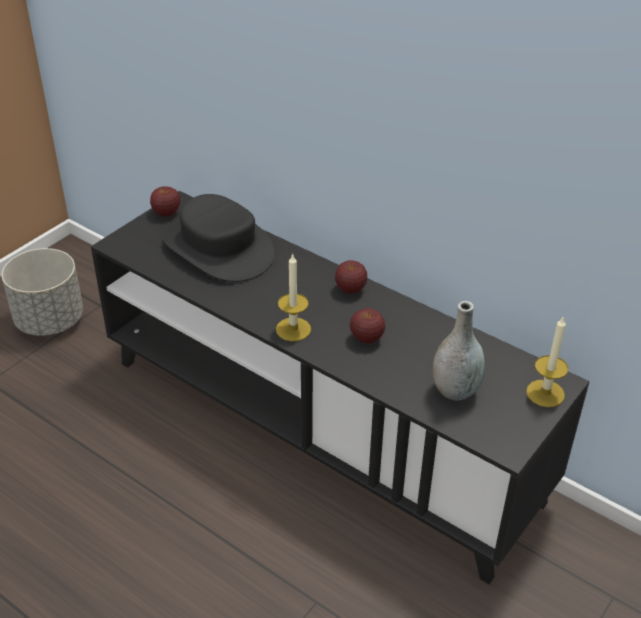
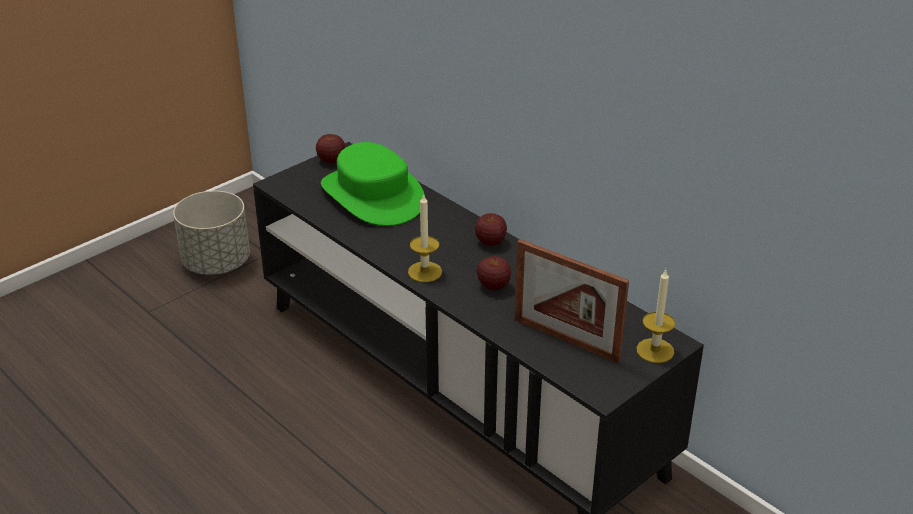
camera: 10 degrees right, 5 degrees down
black hat [163,194,274,282] -> green hat [321,142,425,226]
grey vase [433,301,485,401] -> picture frame [514,239,629,363]

